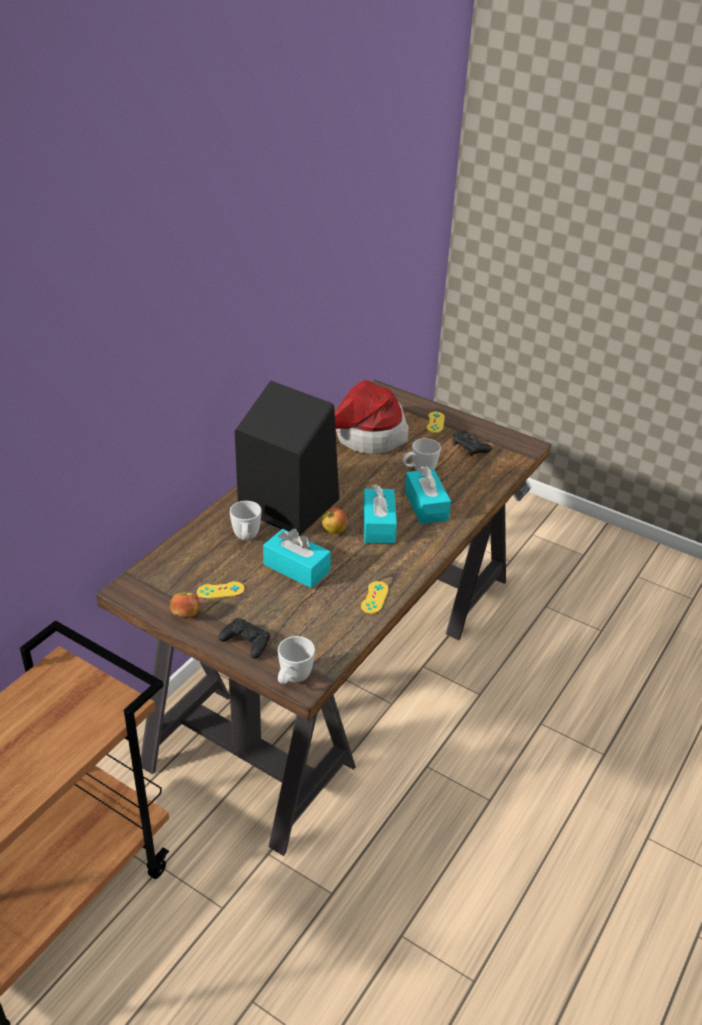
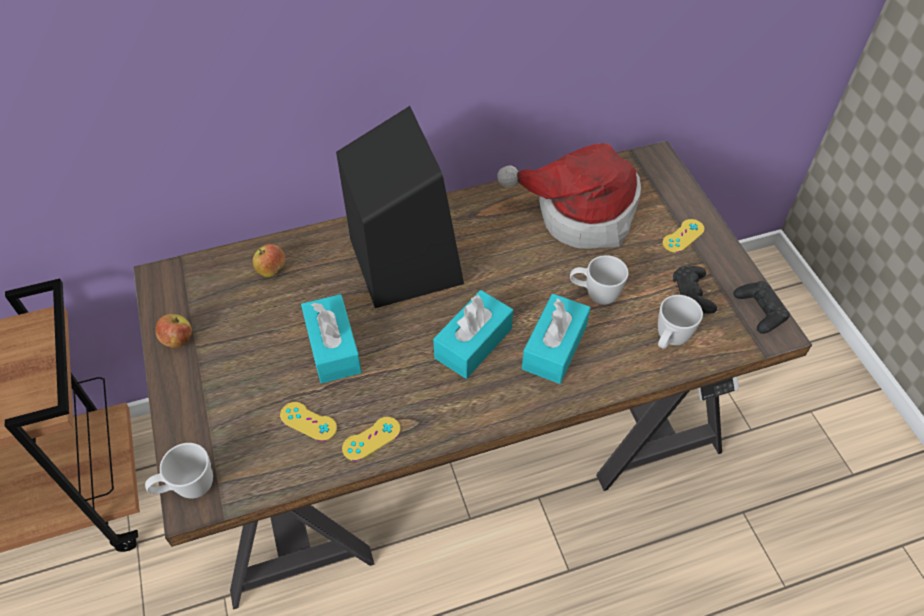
camera: 40 degrees right, 15 degrees up
yellow game controller [197,582,244,599] -> yellow game controller moved to [280,402,337,441]
black game controller [219,618,270,659] -> black game controller moved to [733,281,790,334]
white mug [230,501,262,540] -> white mug moved to [658,295,703,349]
apple [322,508,347,534] -> apple moved to [253,244,285,277]

